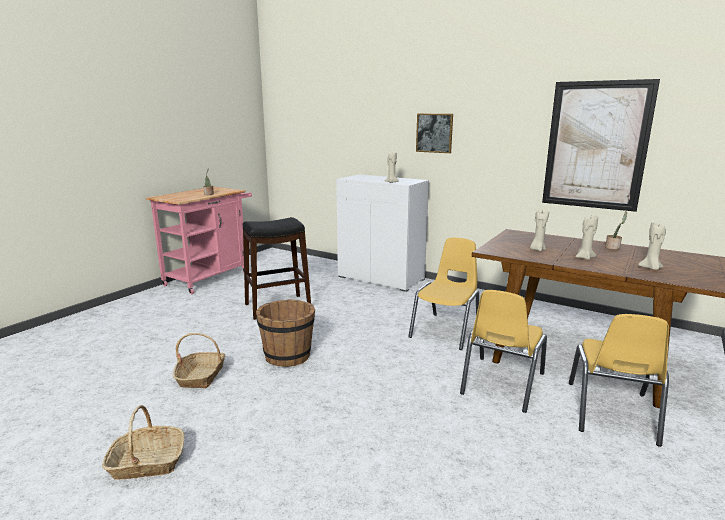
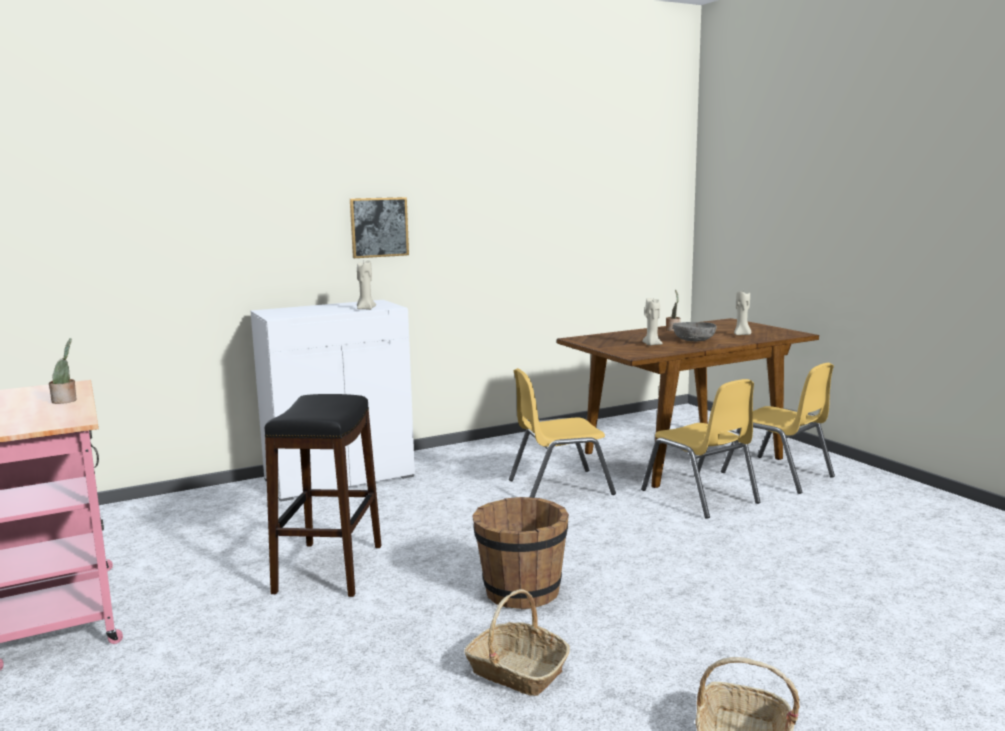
camera: 60 degrees left, 5 degrees down
yellow chair [408,238,479,350] -> yellow chair turned 75 degrees counterclockwise [509,368,616,498]
picture [542,79,660,212] -> none
beige candle [575,215,598,260] -> grey bowl [673,322,717,341]

